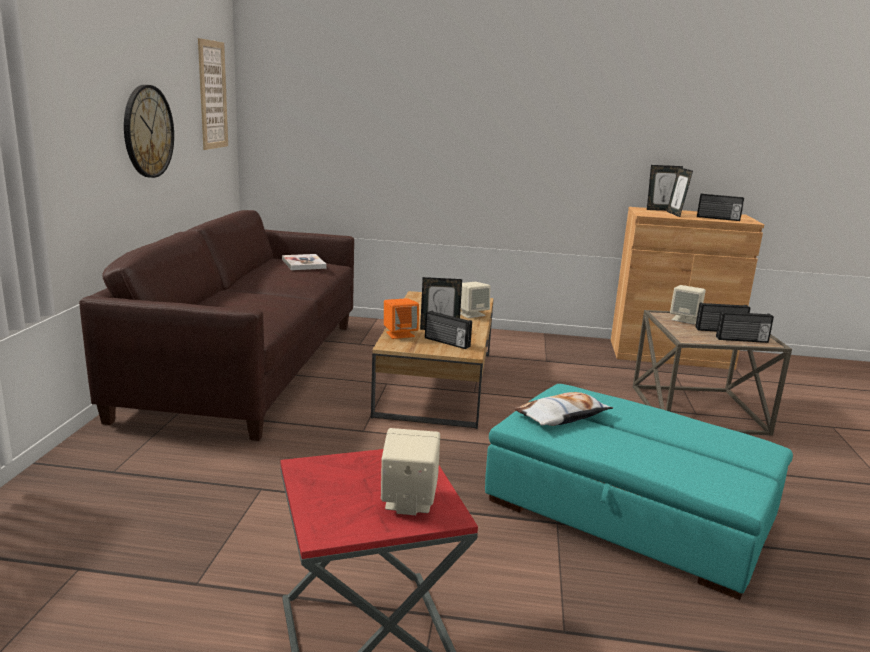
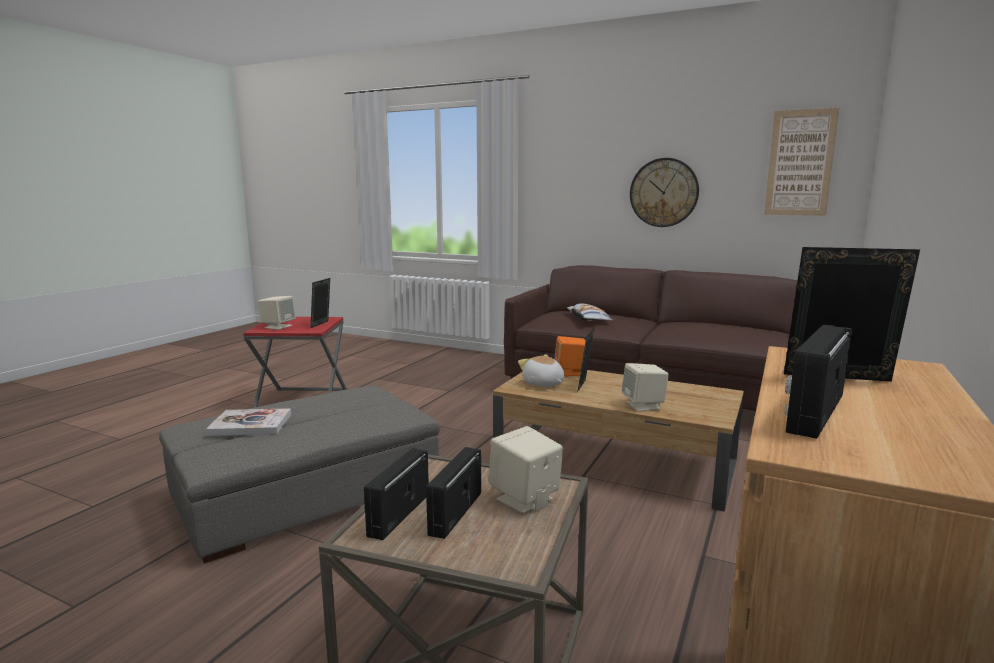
camera: 110 degrees right, 5 degrees down
book [282,254,327,270] -> book moved to [206,408,291,436]
radio [425,311,472,349] -> plush toy [518,354,565,387]
turquoise ottoman [485,384,793,600] -> grey ottoman [159,386,440,563]
pillow [513,392,613,426] -> pillow moved to [567,304,614,321]
picture frame [647,165,683,211] -> picture frame moved to [311,278,330,328]

